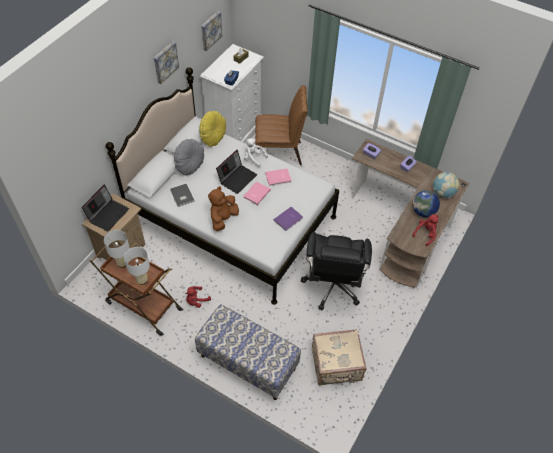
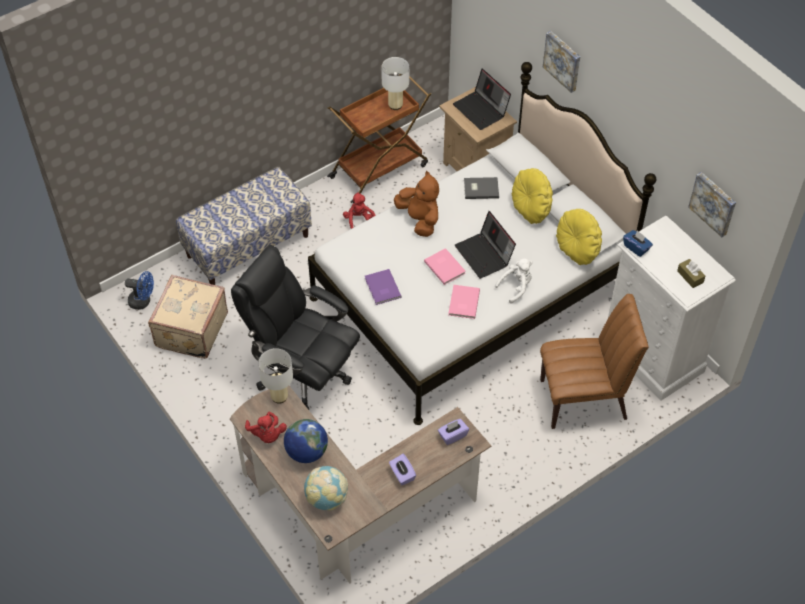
camera: 115 degrees right, 0 degrees up
white table lamp [124,247,150,285] -> white table lamp moved to [258,348,293,404]
picture [154,41,179,84] -> picture moved to [543,31,580,93]
grey pillow [174,139,204,176] -> yellow pillow [512,168,553,224]
brown chair [255,85,308,165] -> brown chair turned 120 degrees counterclockwise [540,294,649,429]
none -> blue fan [125,271,154,310]

